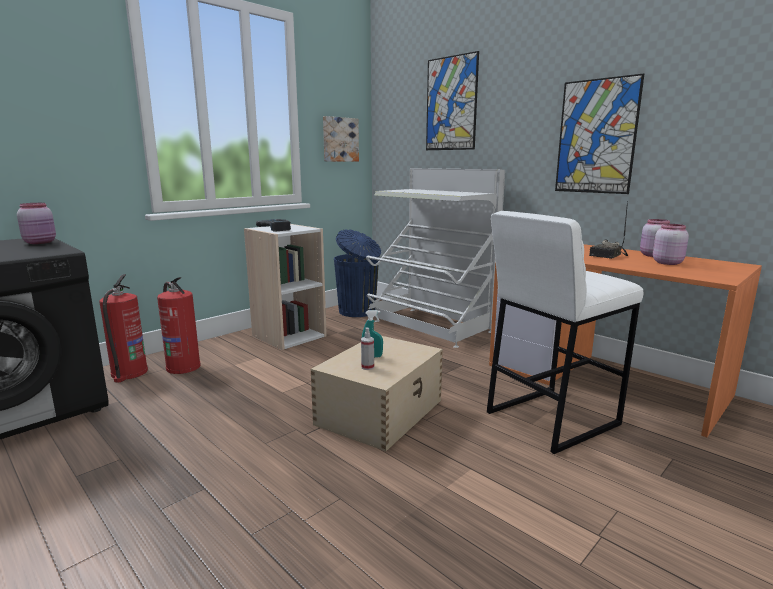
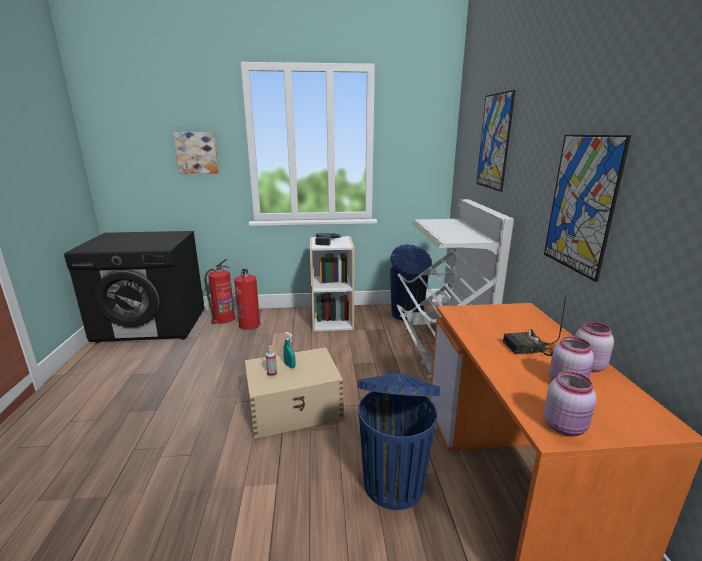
camera: 40 degrees right, 5 degrees up
pink jar [17,203,56,244] -> pink jar moved to [544,371,596,436]
picture [323,116,359,162] -> picture moved to [173,132,219,173]
white stool [487,211,643,454] -> blue trash can [358,373,440,510]

